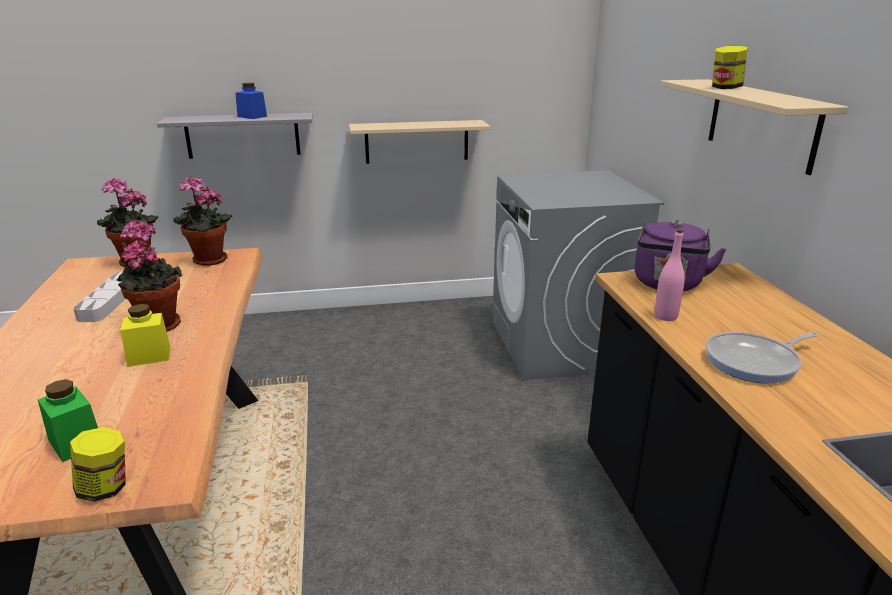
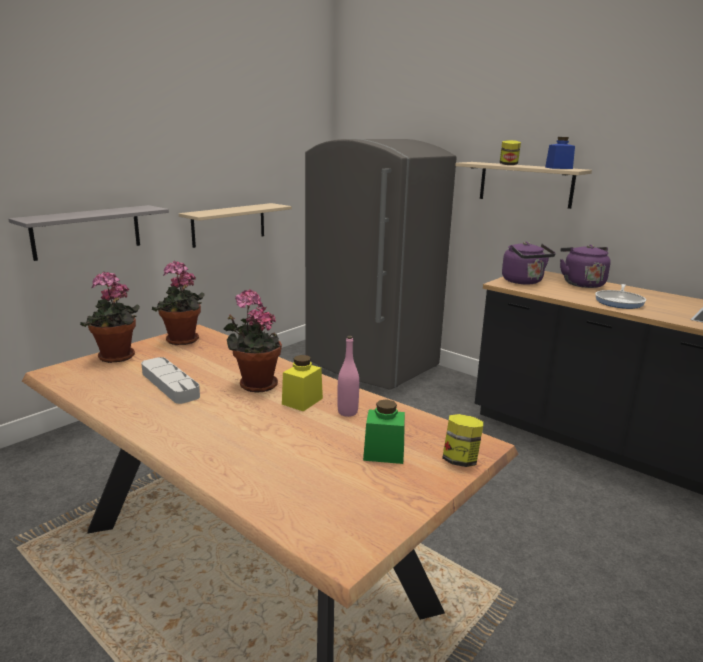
camera: 40 degrees left, 5 degrees down
blue jar [236,83,267,119] -> blue jar moved to [545,137,575,169]
grey washing machine [492,170,664,380] -> grey fridge [305,138,457,389]
pink bottle [655,229,685,321] -> pink bottle moved to [337,336,359,417]
none -> purple kettle [560,245,611,288]

